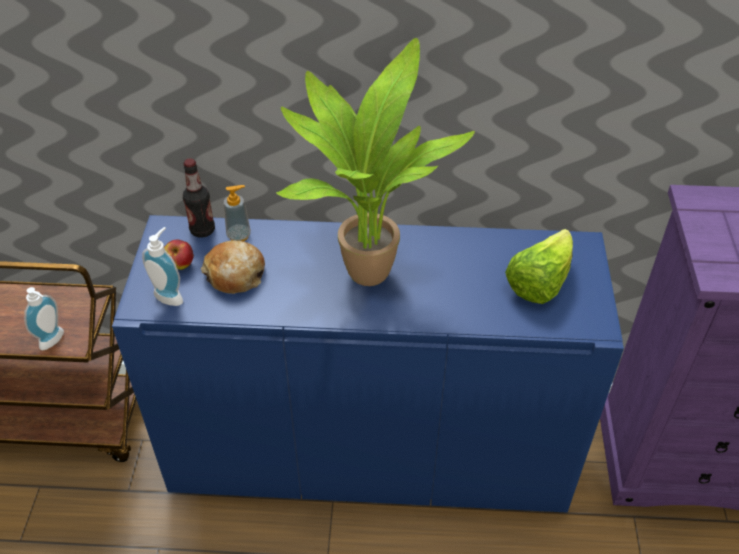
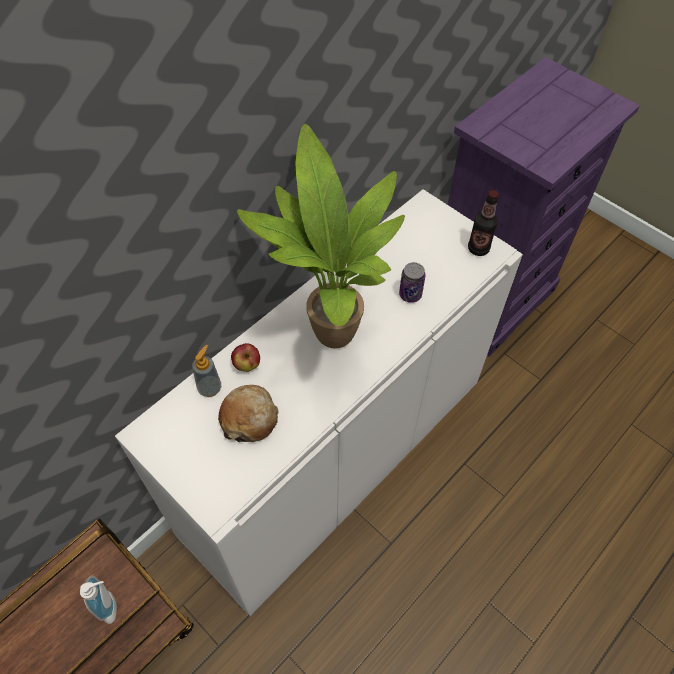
camera: 50 degrees left, 10 degrees up
blue cabinet [112,215,624,513] -> white cabinet [115,189,523,616]
soap dispenser [142,227,183,306] -> none
apple [164,240,194,270] -> apple moved to [231,343,260,372]
bottle [183,158,215,238] -> bottle moved to [468,190,499,256]
lettuce [505,229,573,304] -> none
none -> can [399,262,426,303]

